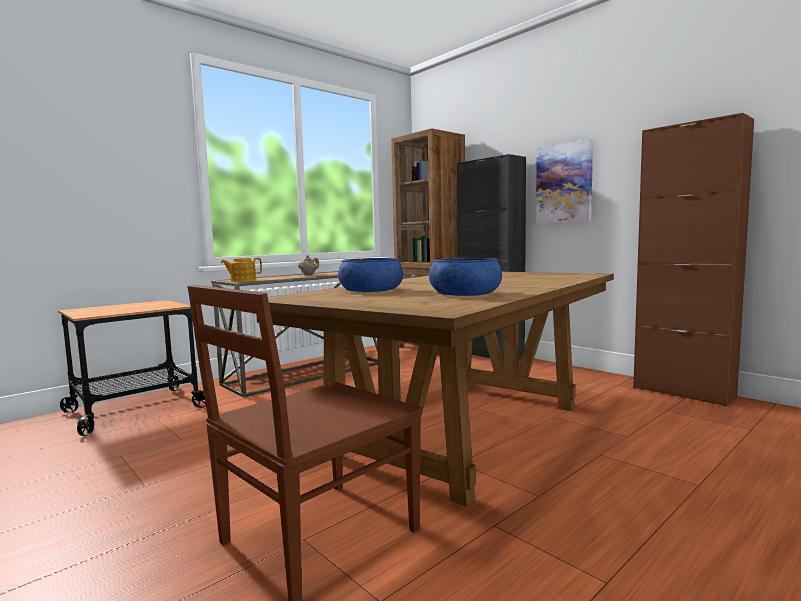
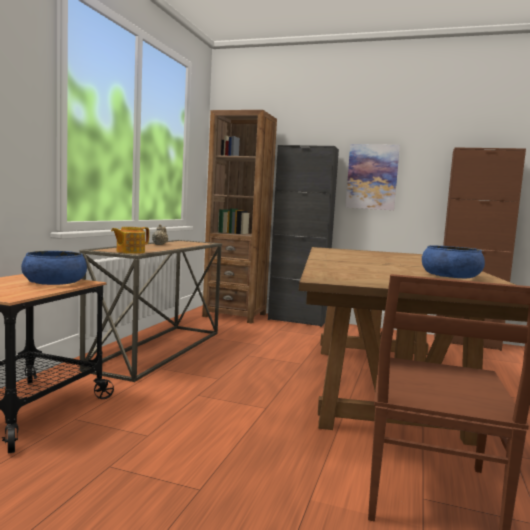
camera: 30 degrees left, 0 degrees up
blue bowl [338,258,403,292] -> blue bowl moved to [21,251,87,285]

